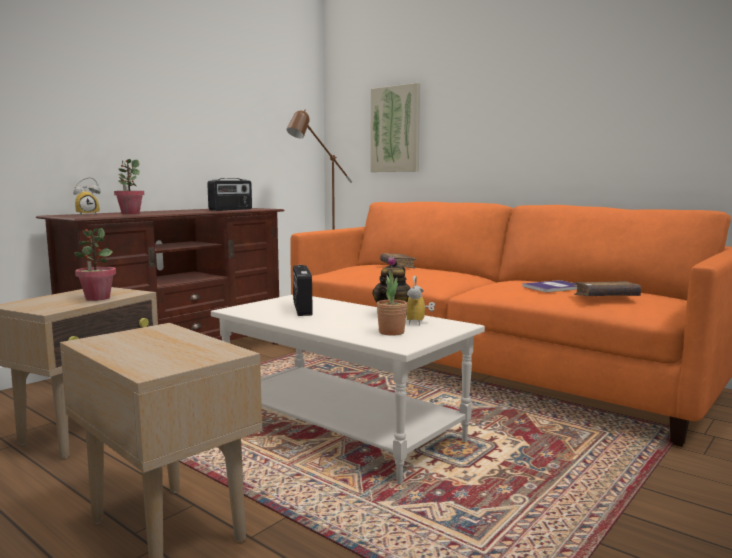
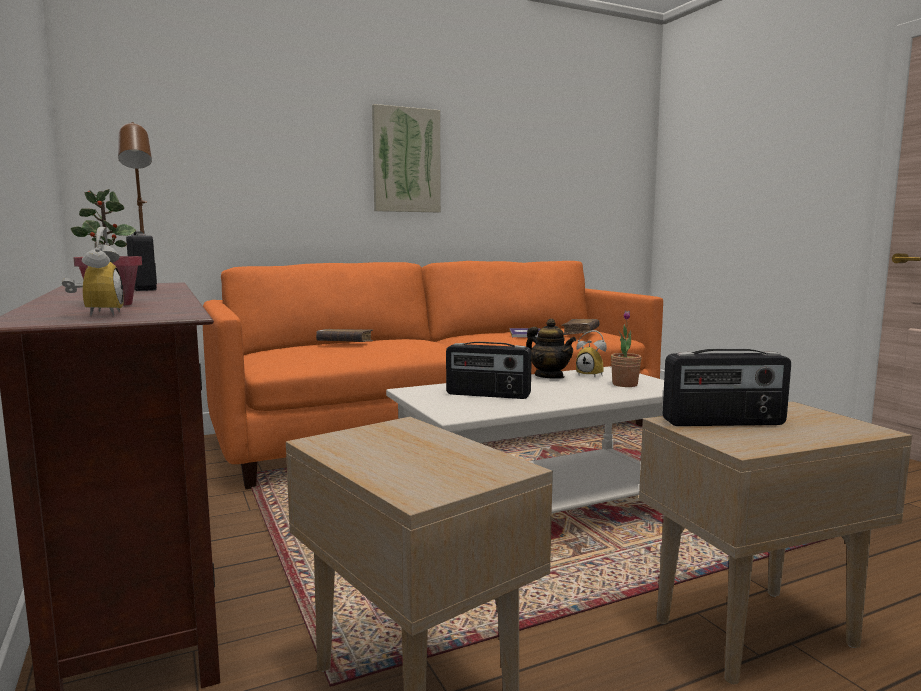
camera: 65 degrees left, 0 degrees up
potted plant [74,228,116,301] -> none
picture [371,83,420,172] -> picture moved to [372,104,441,212]
none -> radio [662,349,791,426]

